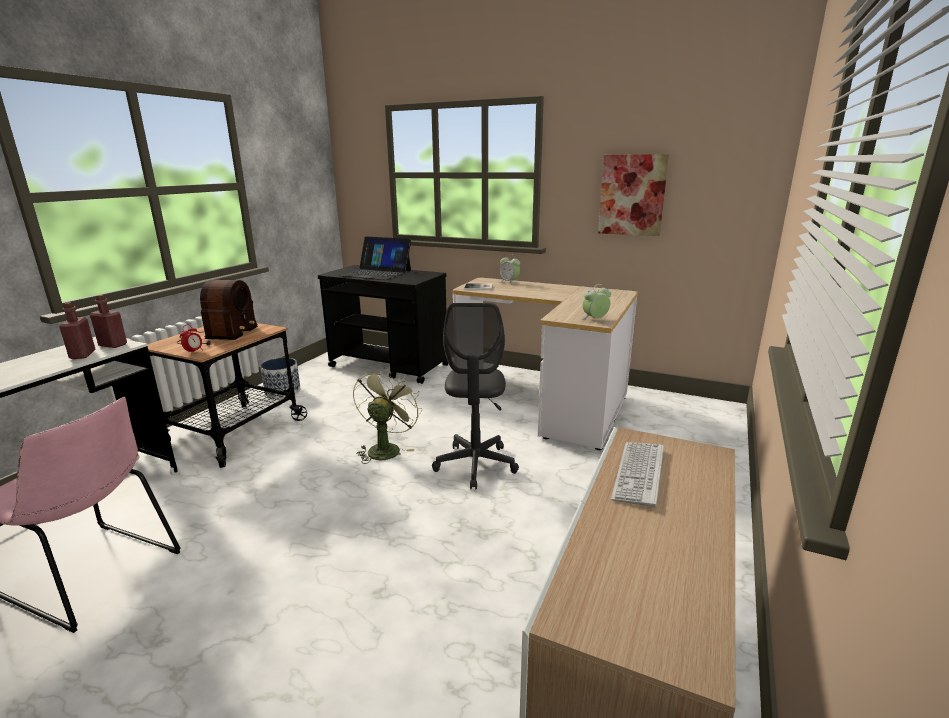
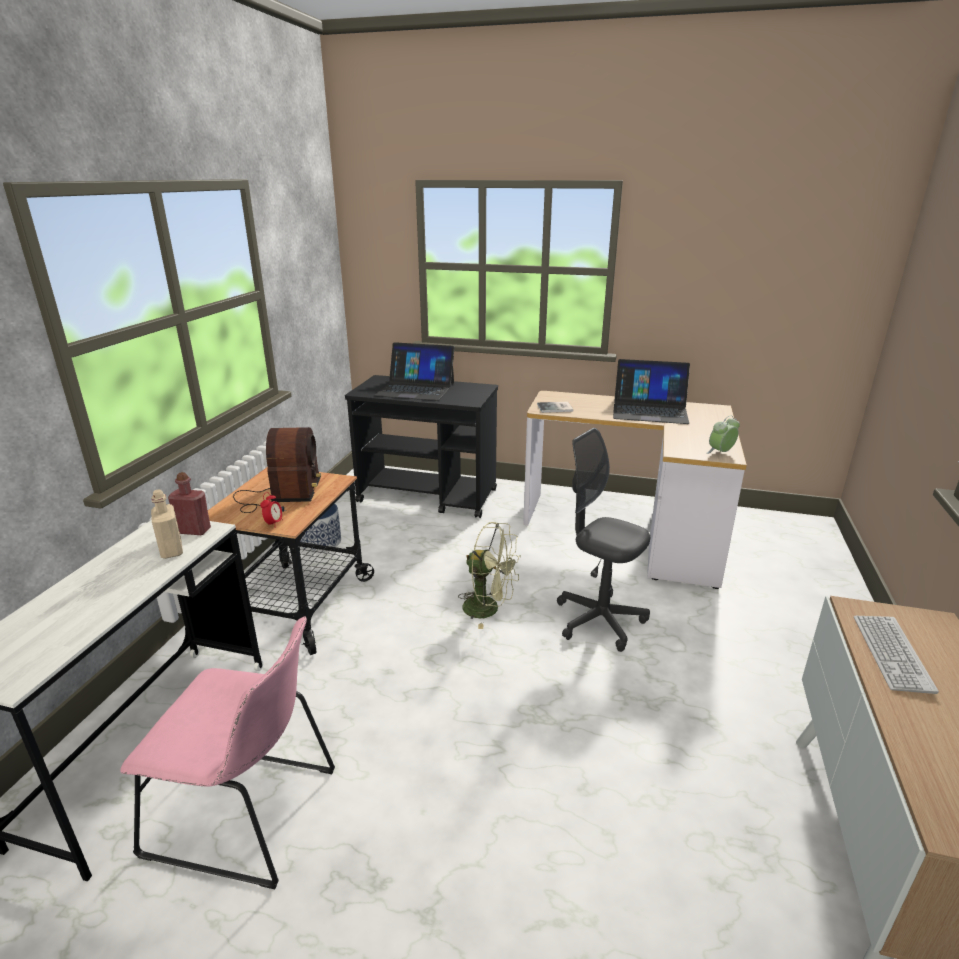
camera: 10 degrees left, 5 degrees up
red bottle [59,302,96,359] -> beige bottle [151,490,183,559]
green fan [353,367,422,464] -> green fan turned 105 degrees clockwise [458,522,521,629]
grey office chair [432,303,519,490] -> grey office chair turned 135 degrees clockwise [557,428,650,652]
alarm clock [499,254,520,285] -> none
picture [598,154,669,236] -> none
none -> laptop [613,359,690,424]

